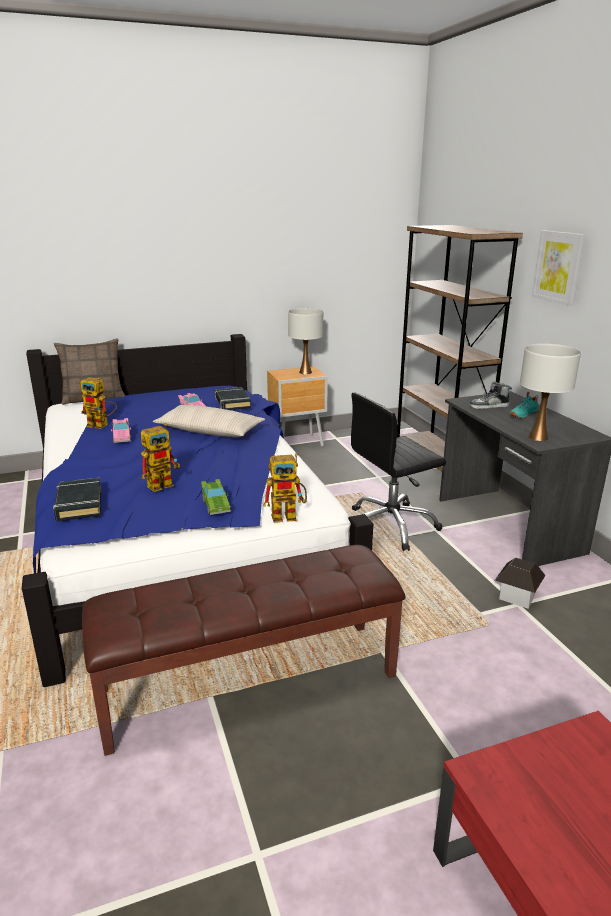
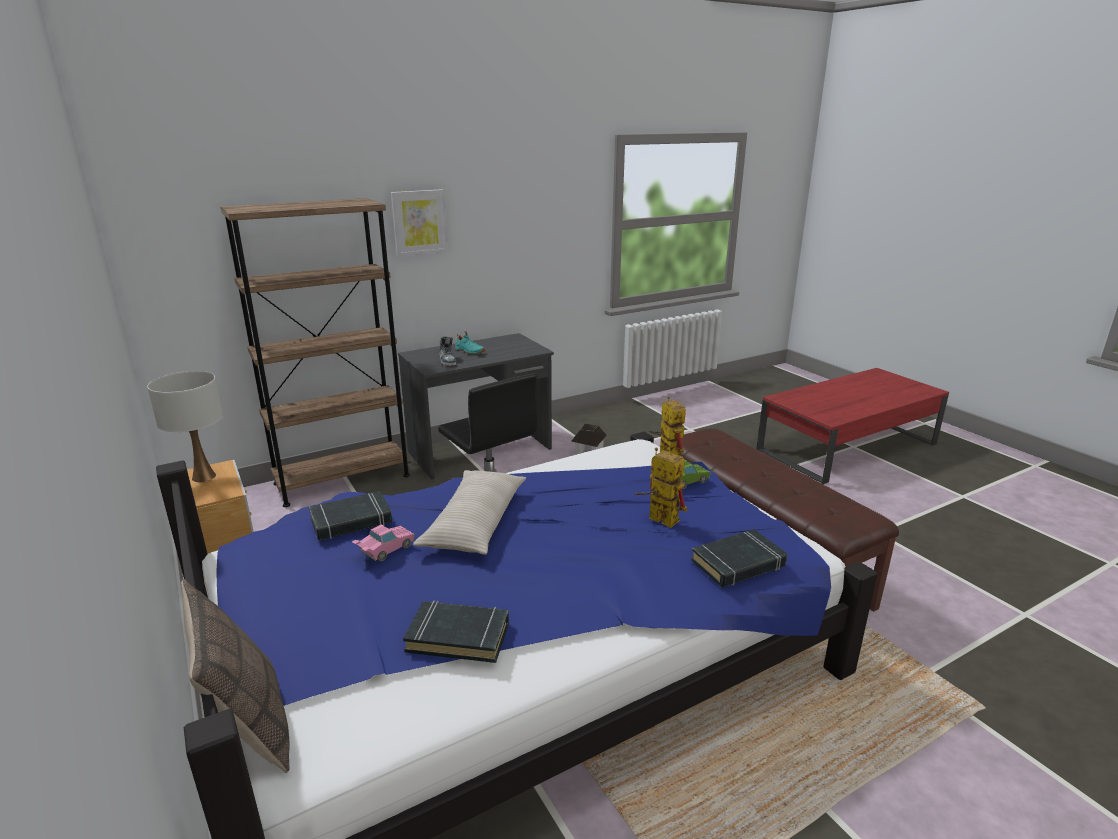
camera: 100 degrees left, 0 degrees up
toy robot [80,377,117,429] -> black book [403,601,509,663]
pink toy car [111,418,131,443] -> none
white table lamp [520,344,581,441] -> none

